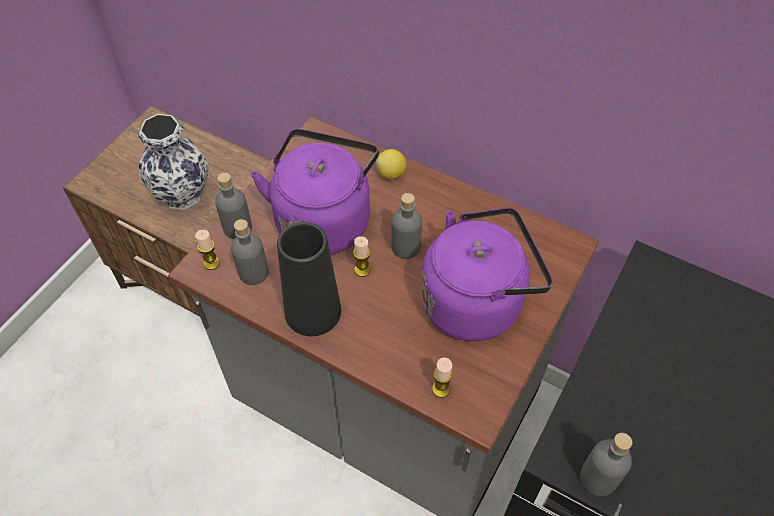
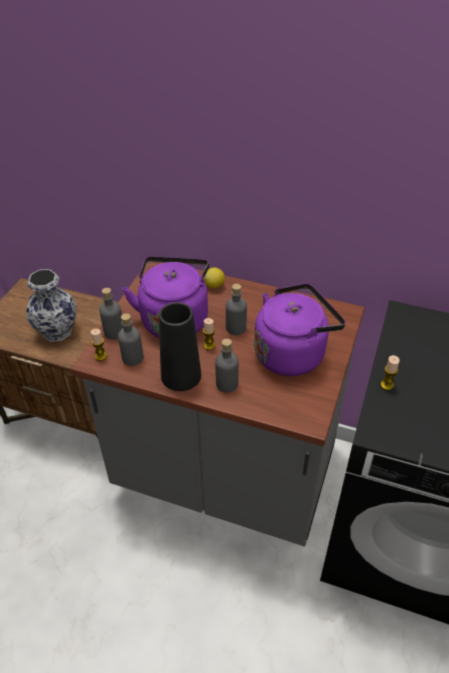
camera: 10 degrees left, 10 degrees down
candle [432,357,453,398] -> candle moved to [380,355,400,390]
grey bottle [580,433,632,496] -> grey bottle moved to [215,339,239,393]

